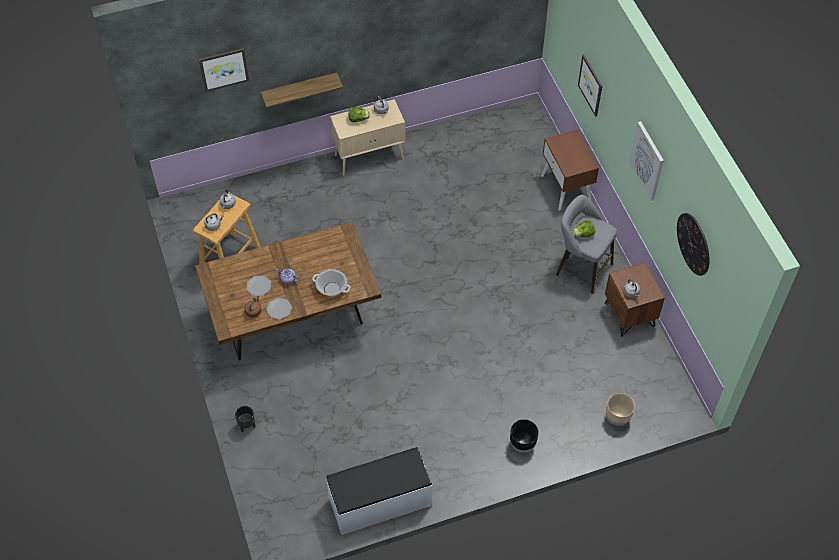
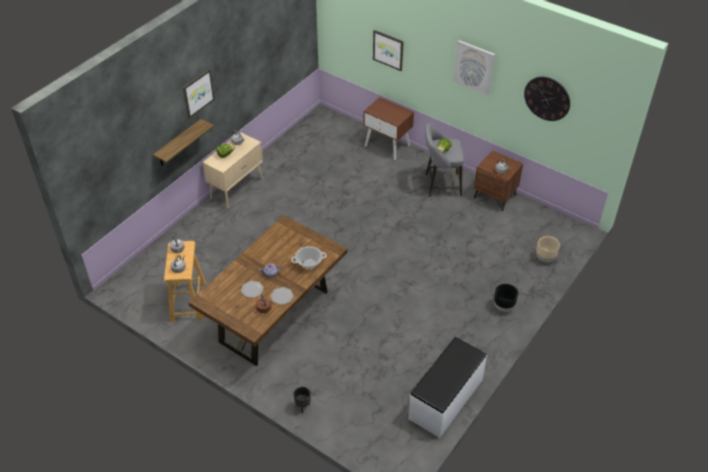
camera: 35 degrees left, 10 degrees down
picture [199,48,249,92] -> picture moved to [183,69,215,119]

